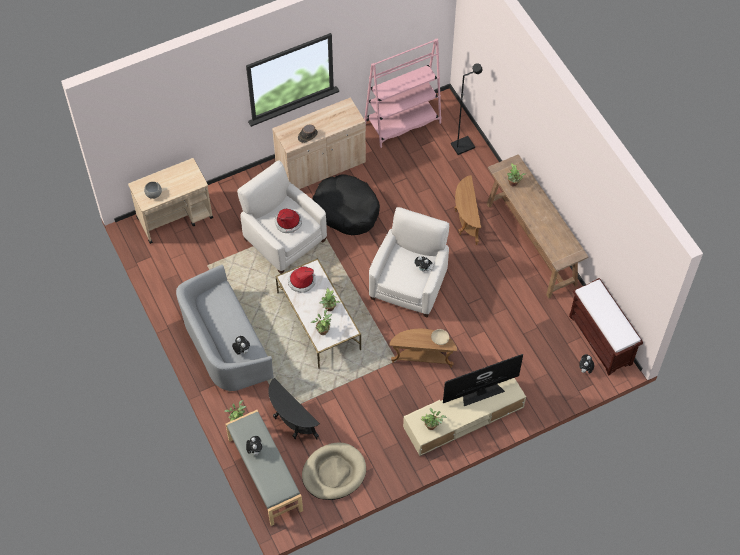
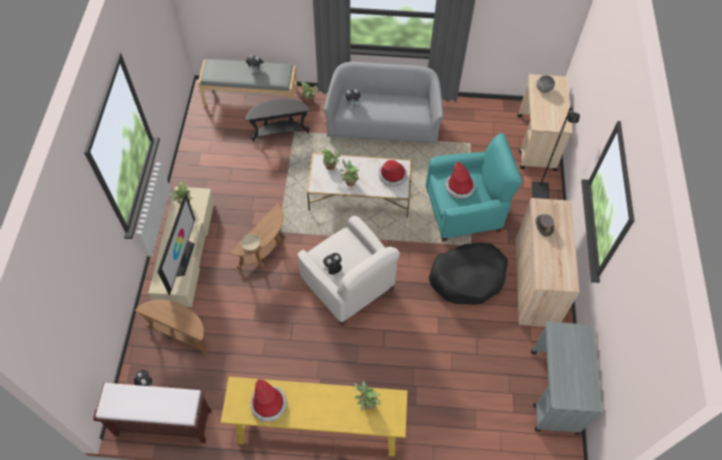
camera: 120 degrees right, 0 degrees up
white armchair [237,160,327,274] -> turquoise armchair [426,133,522,242]
beige dog bed [302,442,366,500] -> none
pink bookcase [364,39,441,148] -> grey cart [531,322,602,434]
black floor lamp [451,63,483,155] -> black floor lamp moved to [532,105,580,199]
brown side table [454,175,481,245] -> brown side table moved to [135,300,207,354]
brown console table [487,154,589,299] -> yellow console table [221,377,408,456]
none -> hat [250,379,287,421]

